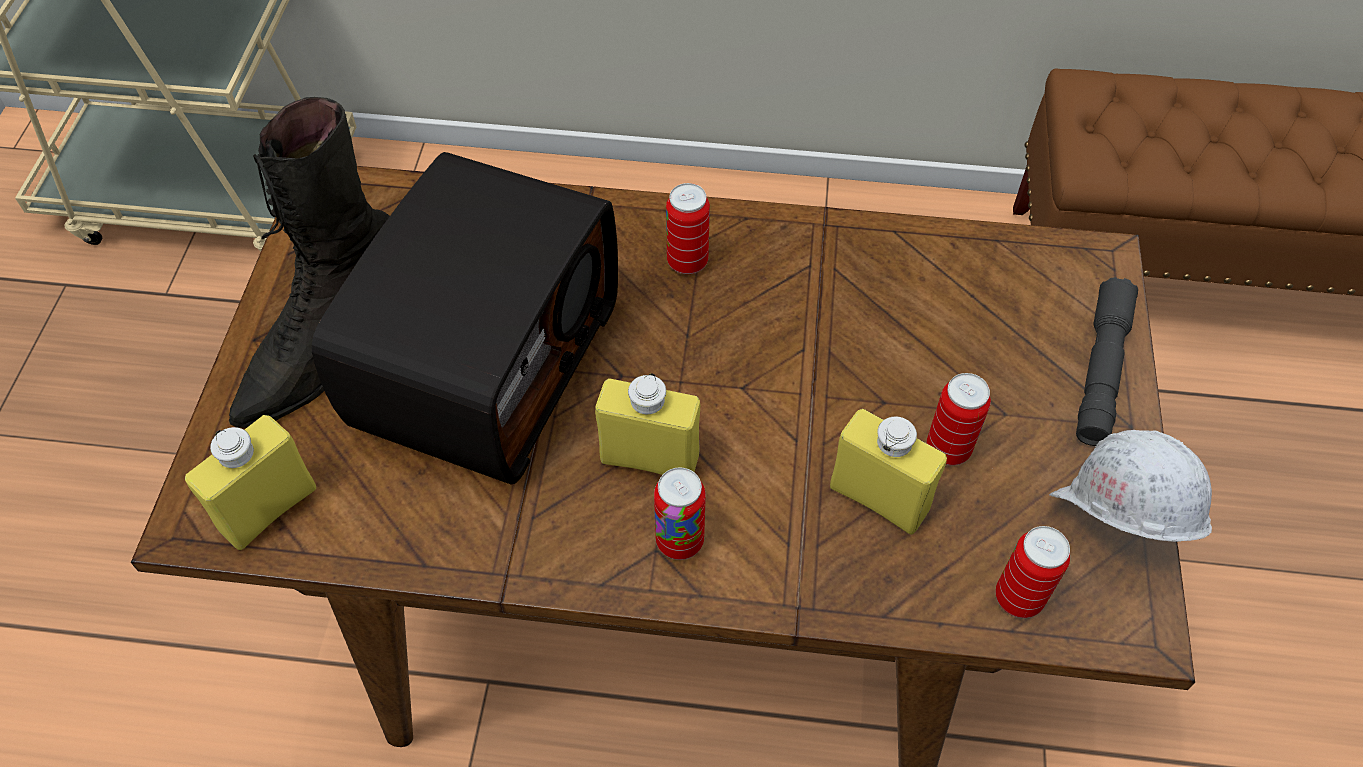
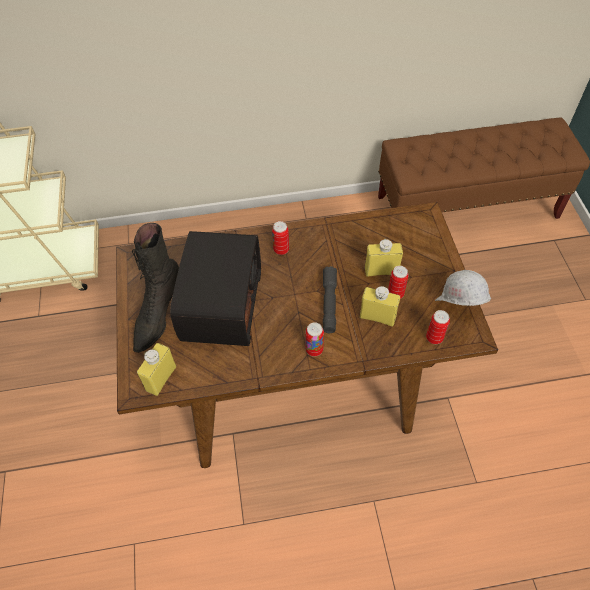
camera: 15 degrees left, 0 degrees up
yellow bottle [595,373,700,475] -> yellow bottle moved to [365,239,403,277]
grey flashlight [1076,277,1138,446] -> grey flashlight moved to [323,266,337,333]

